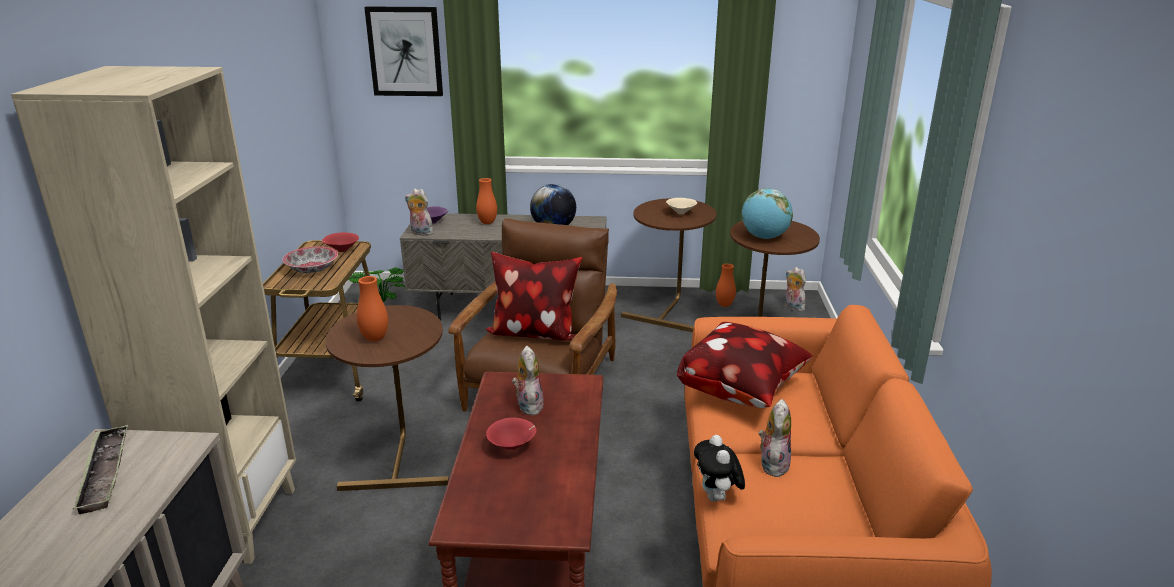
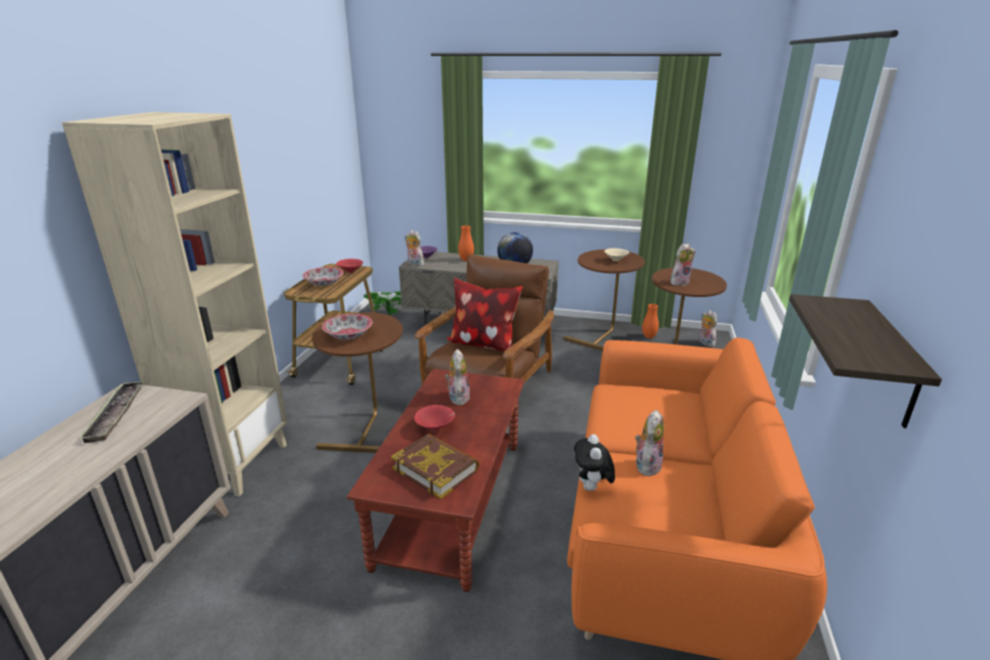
camera: 10 degrees right, 0 degrees up
orange vase [357,276,388,342] -> bowl [322,314,372,340]
picture [364,7,443,96] -> none
pillow [677,322,813,408] -> none
globe [742,189,793,239] -> plush toy [671,243,696,286]
none -> book [391,433,479,499]
none -> shelf [789,294,942,428]

